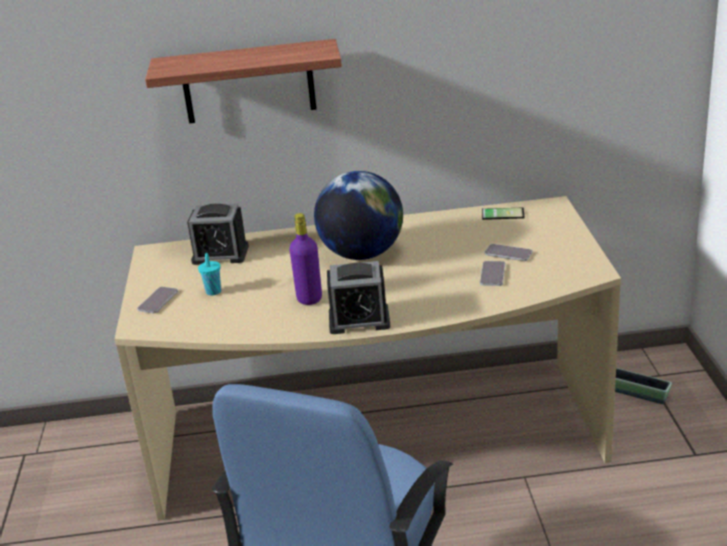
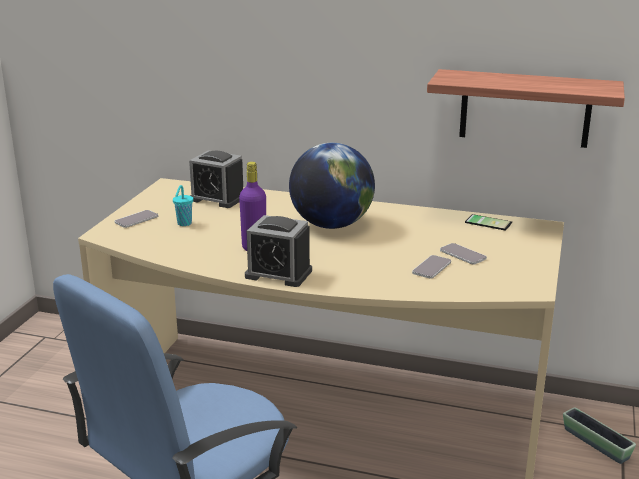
camera: 20 degrees right, 5 degrees down
shelf [145,39,342,124] -> shelf moved to [427,69,625,148]

